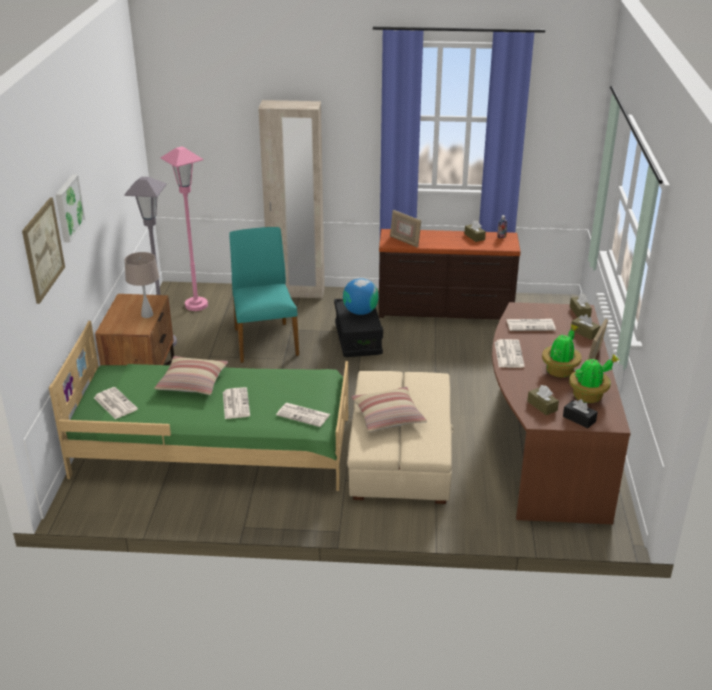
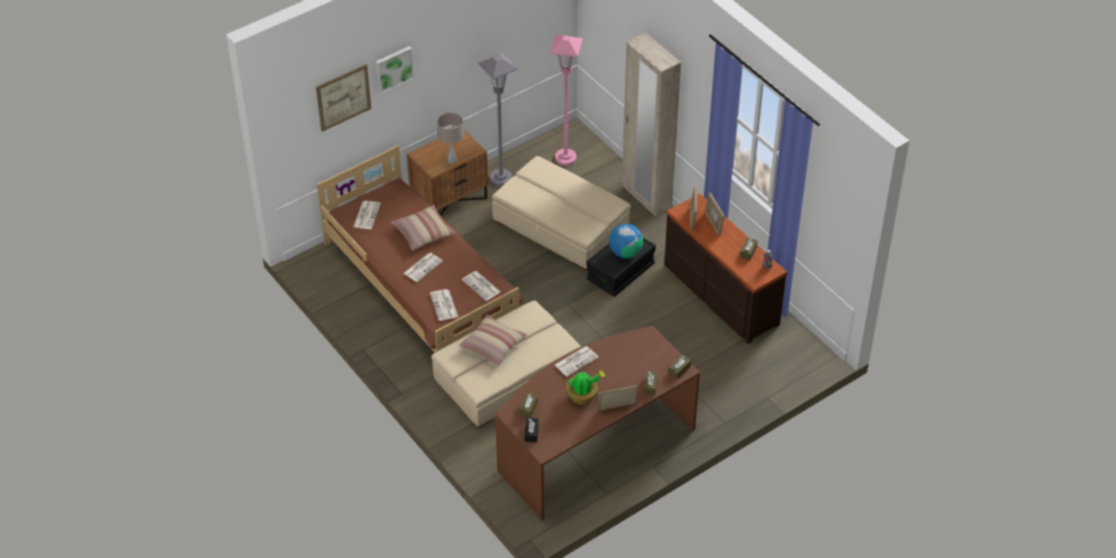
camera: 50 degrees right, 15 degrees up
green bed [49,321,348,491] -> brown bed [317,145,524,353]
turquoise chair [229,227,299,363] -> beige ottoman [492,156,631,271]
newspaper [507,319,556,331] -> newspaper moved to [462,271,501,301]
potted plant [569,355,620,403] -> none
none -> picture frame [705,192,725,236]

